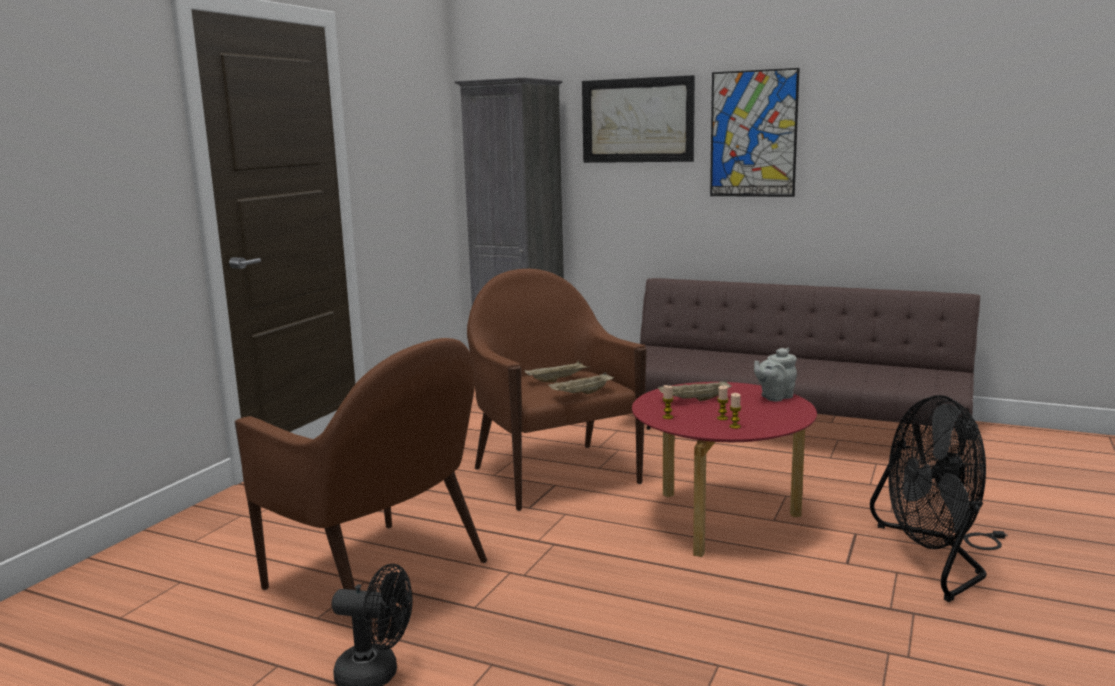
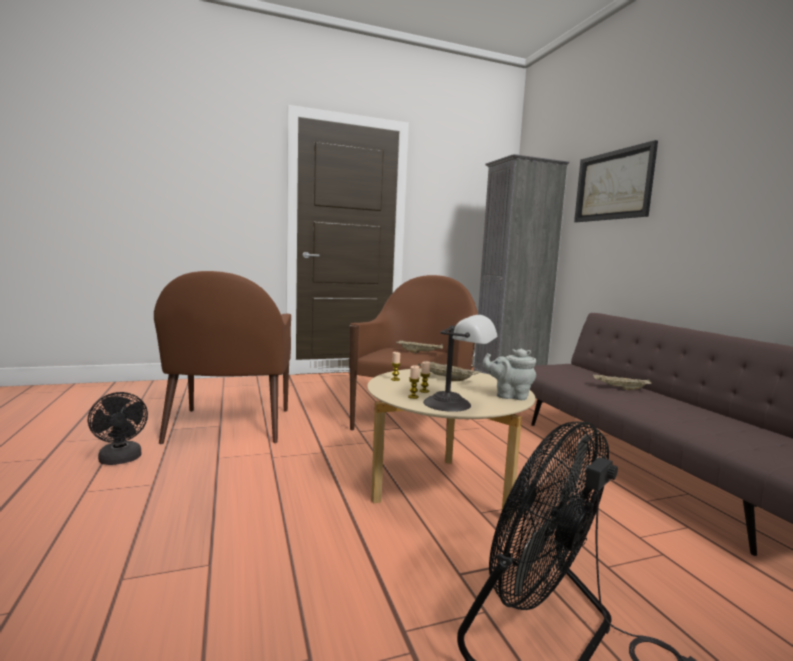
camera: 45 degrees right, 5 degrees down
beige tray [548,372,614,394] -> beige tray moved to [593,374,652,390]
red coffee table [632,382,817,557] -> beige coffee table [367,368,535,521]
picture [710,68,800,197] -> none
none -> table lamp [423,315,497,412]

